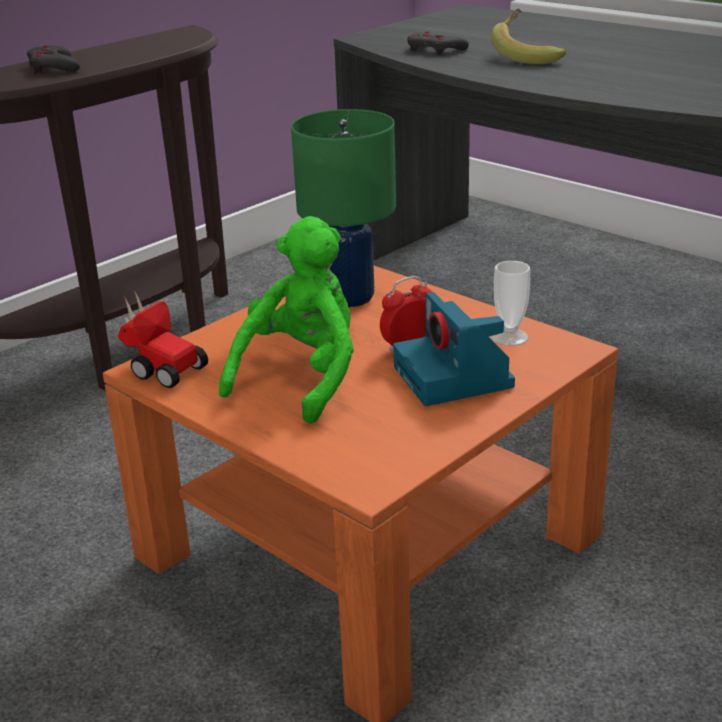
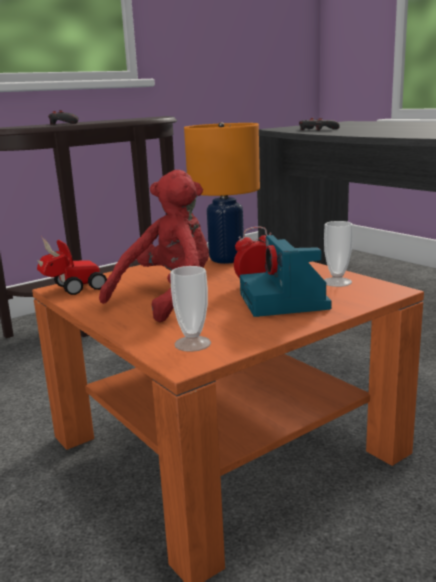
camera: 10 degrees right, 10 degrees down
toy car [118,290,208,388] -> toy car turned 75 degrees counterclockwise [37,236,107,295]
green plush toy [219,216,354,424] -> red plush toy [99,170,209,323]
green table lamp [291,109,396,307] -> orange table lamp [184,122,260,264]
banana [491,9,566,64] -> none
none -> cup [170,266,211,352]

